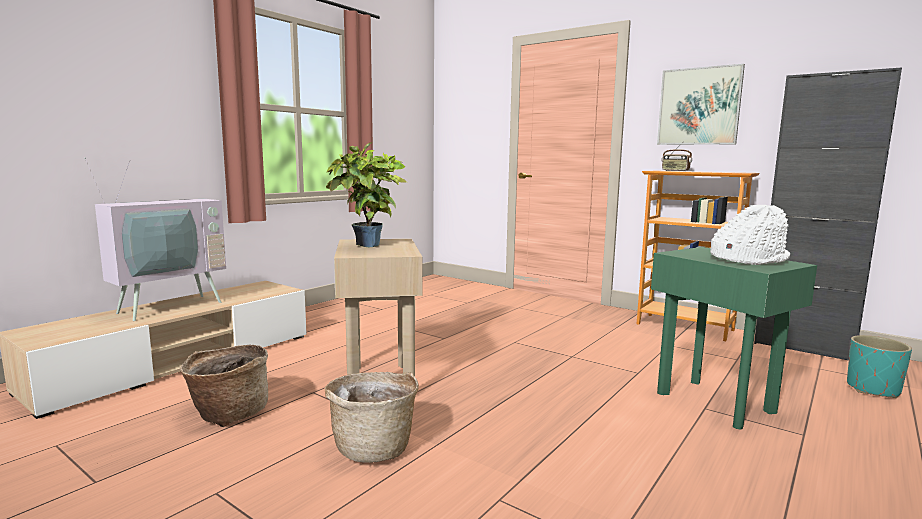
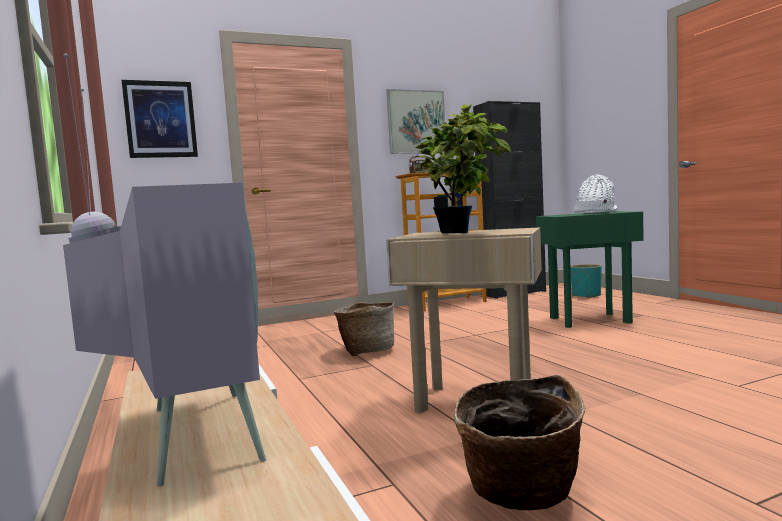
camera: 60 degrees left, 5 degrees down
basket [325,372,419,463] -> basket moved to [334,302,394,356]
none -> picture [122,80,198,158]

